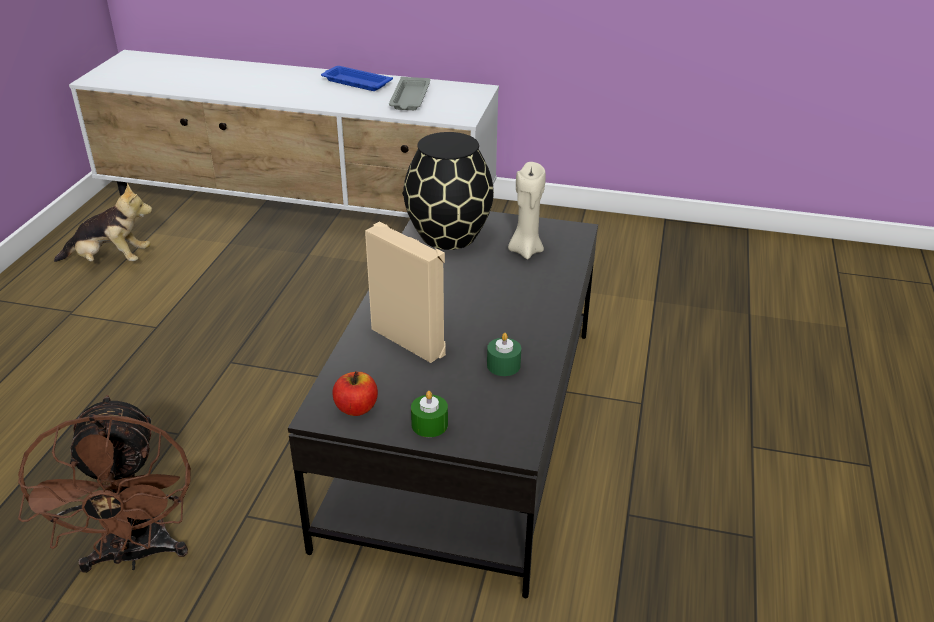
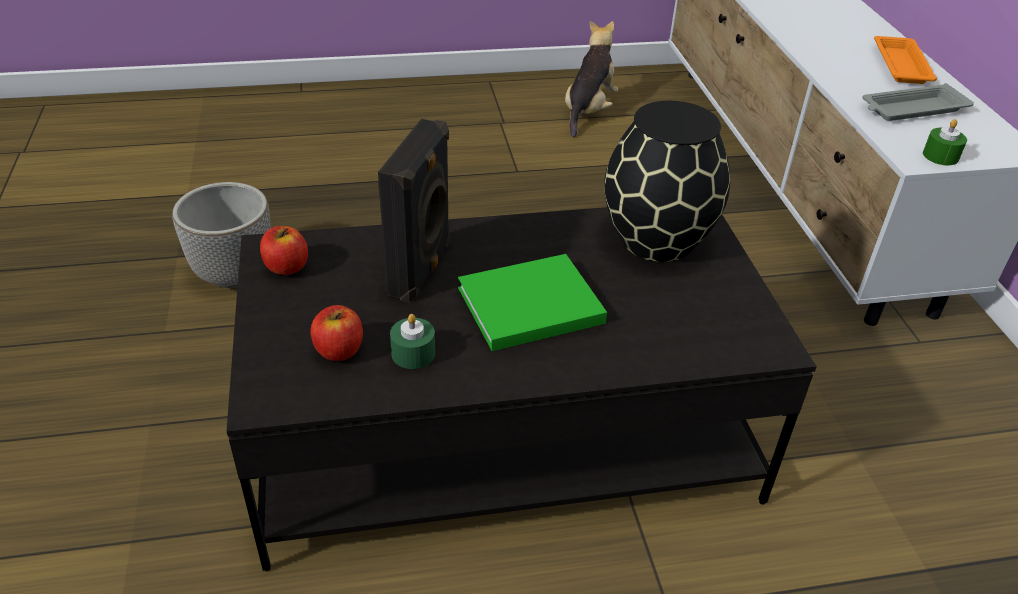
camera: 65 degrees right, 5 degrees up
brown fan [18,395,191,573] -> planter [172,182,271,288]
plush toy [54,183,152,262] -> plush toy turned 135 degrees counterclockwise [565,21,618,137]
blue tray [321,66,393,91] -> orange tray [874,36,937,84]
beige speaker [365,221,446,363] -> black speaker [378,119,450,303]
green candle [411,391,448,437] -> green candle moved to [923,119,967,165]
beige candle [508,162,546,259] -> none
none -> apple [311,305,363,361]
none -> green book [458,254,607,351]

